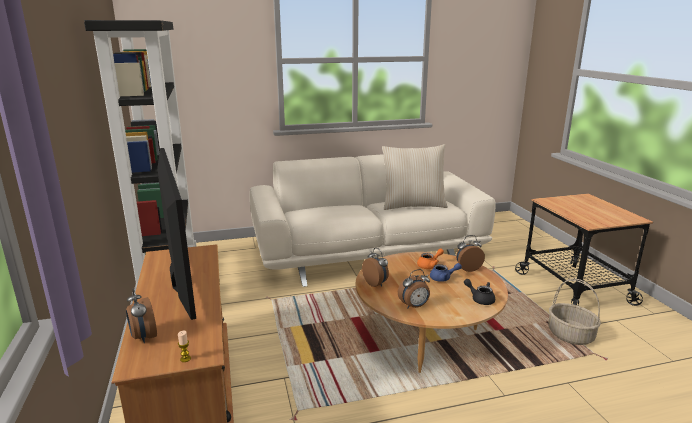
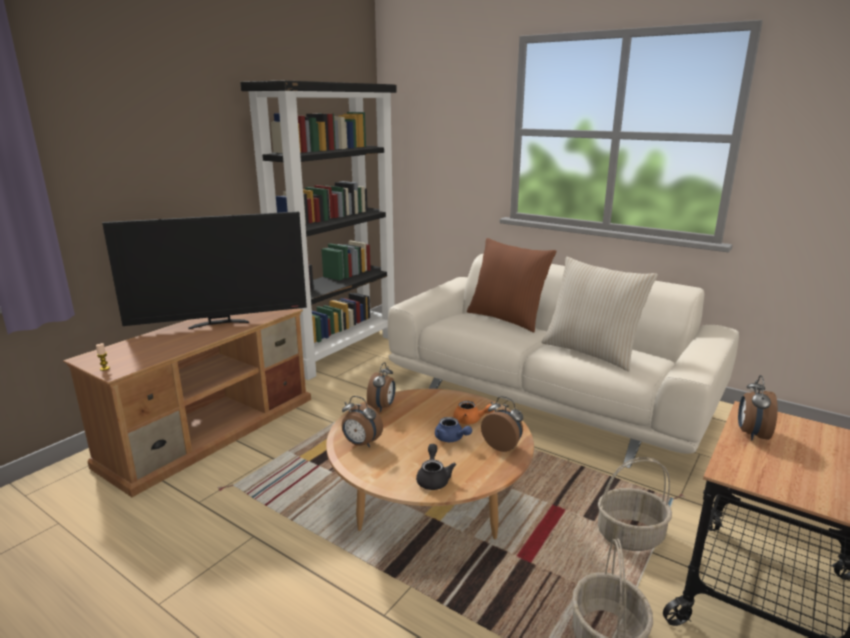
camera: 50 degrees right, 0 degrees up
alarm clock [126,288,157,343] -> alarm clock moved to [738,375,778,441]
television [157,148,196,320] -> television turned 45 degrees clockwise [102,212,307,329]
none -> brown pillow [467,238,556,332]
none -> basket [598,457,672,551]

